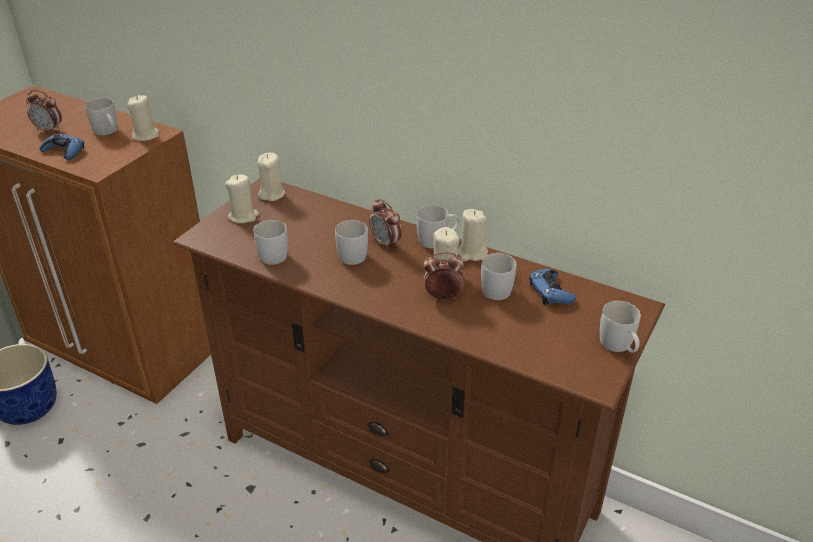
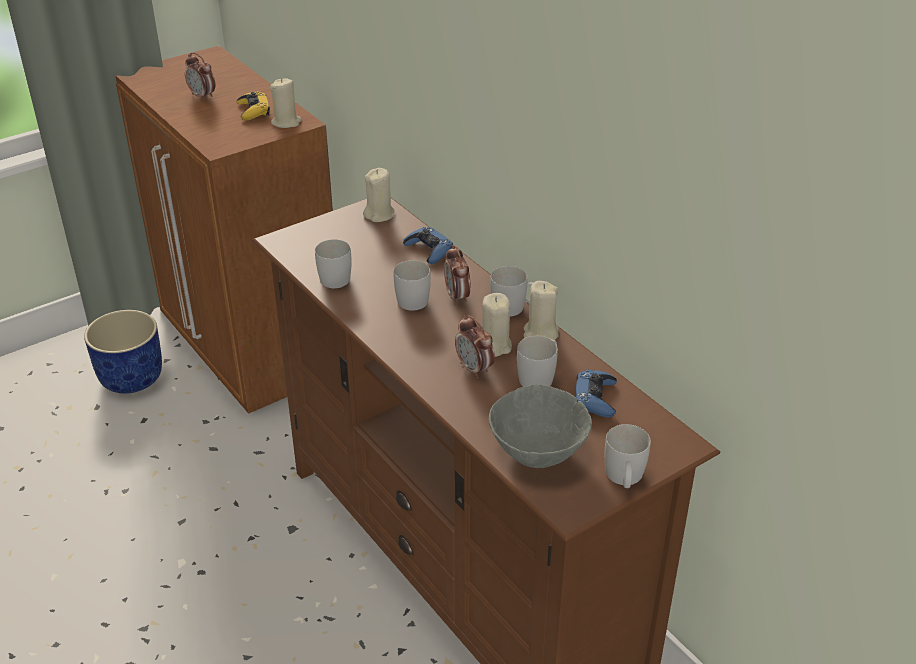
camera: 25 degrees right, 0 degrees up
blue game controller [39,133,84,160] -> blue game controller moved to [403,227,453,264]
white mug [85,98,117,135] -> yellow game controller [237,91,270,120]
beige candle [225,174,259,223] -> none
alarm clock [424,252,464,299] -> alarm clock turned 150 degrees counterclockwise [455,315,495,378]
none -> grey bowl [489,385,592,468]

